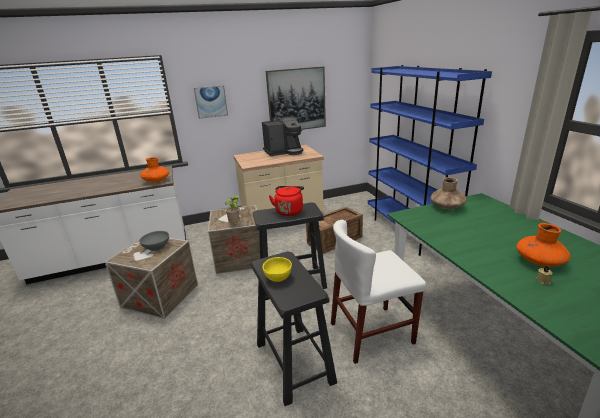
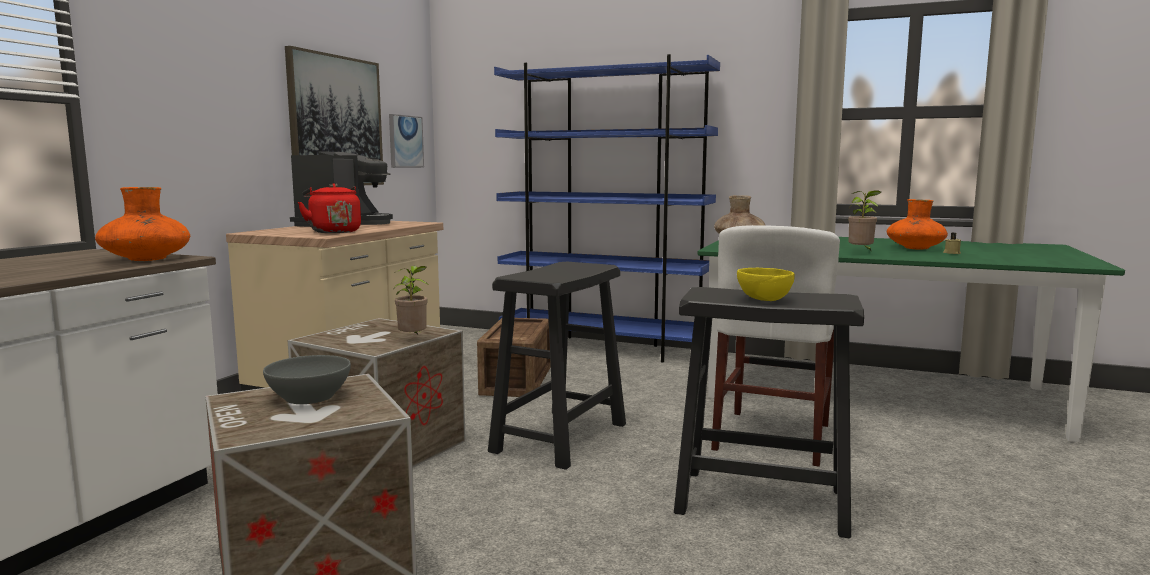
camera: 50 degrees left, 15 degrees down
picture [194,85,228,119] -> picture moved to [389,114,424,168]
red kettle [269,186,304,216] -> red kettle moved to [298,183,361,233]
none -> potted plant [848,190,881,251]

